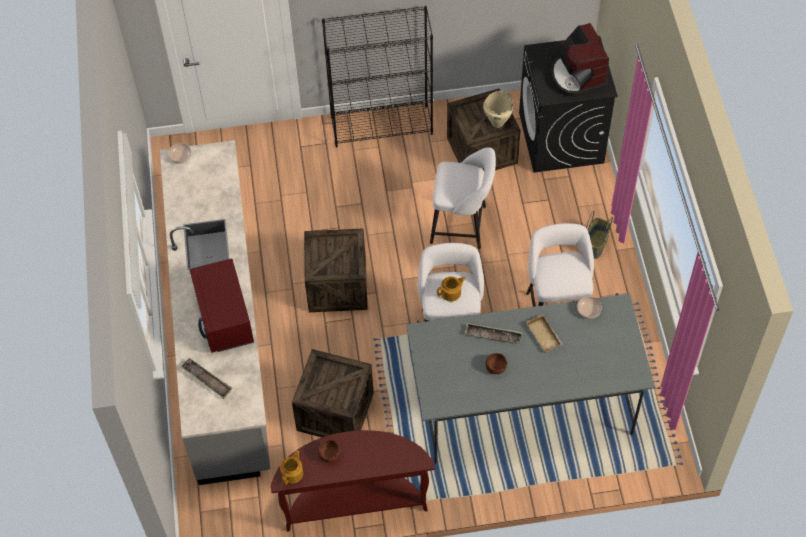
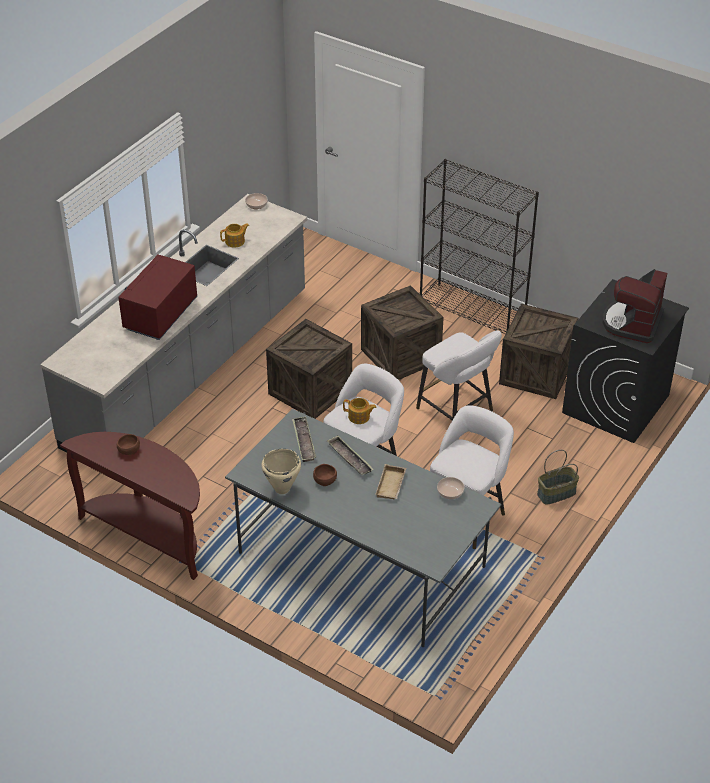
camera: 40 degrees right, 15 degrees down
tray [180,358,233,399] -> tray moved to [292,416,316,462]
teapot [280,450,303,485] -> teapot moved to [220,223,249,248]
crate [292,349,374,437] -> crate moved to [361,285,444,380]
beige cooking pot [483,91,514,128] -> beige cooking pot moved to [261,449,301,494]

